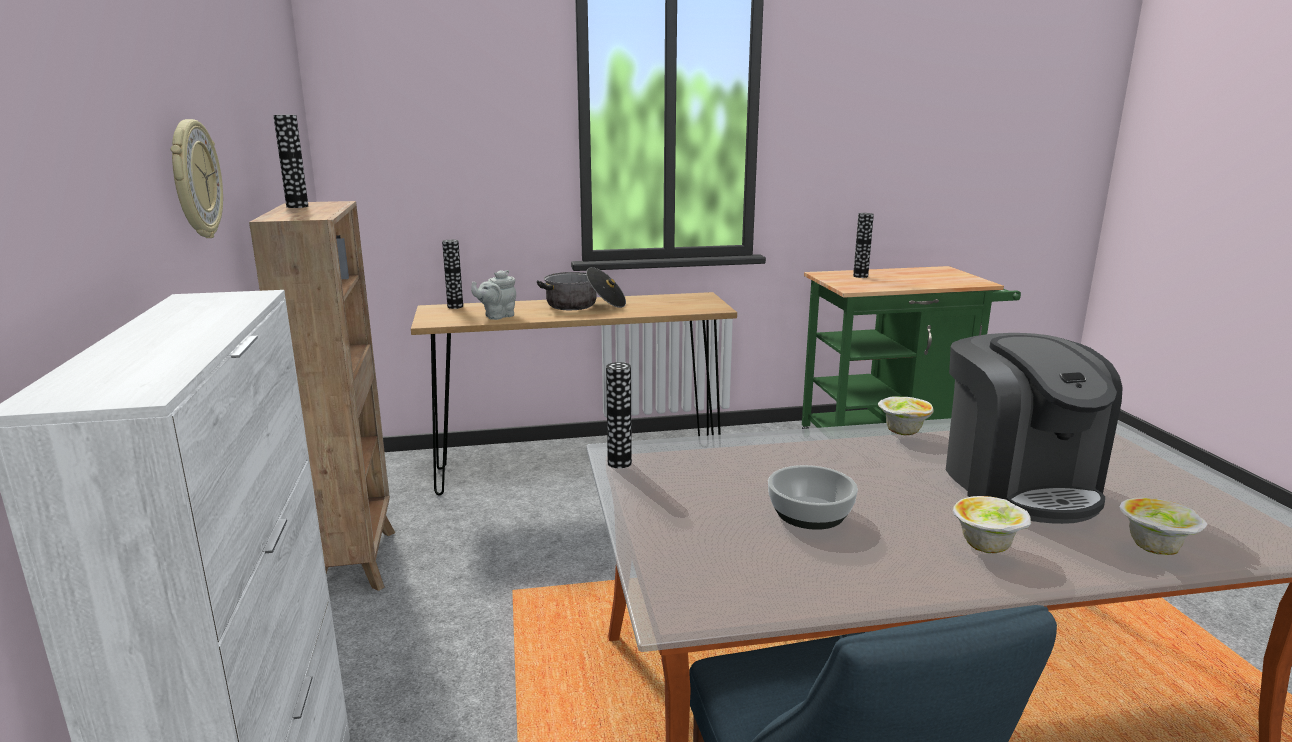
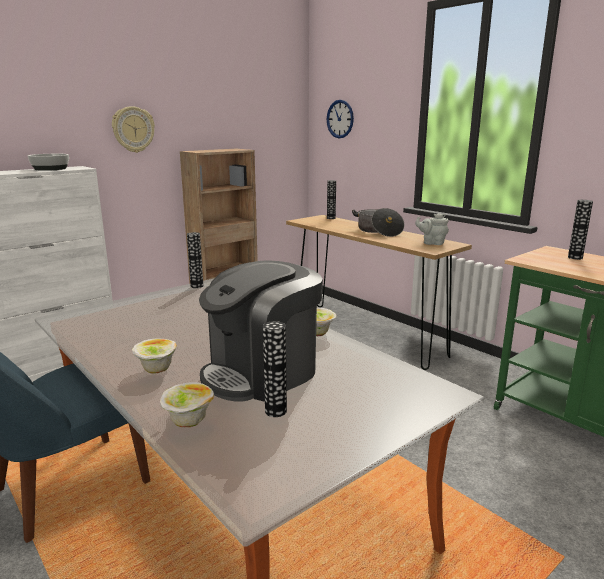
camera: 60 degrees right, 0 degrees up
vase [273,115,308,208] -> vase moved to [263,321,287,417]
grey teapot [471,270,516,320] -> grey teapot moved to [415,213,449,245]
bowl [768,465,858,530] -> bowl moved to [28,154,69,171]
none -> wall clock [327,100,354,138]

